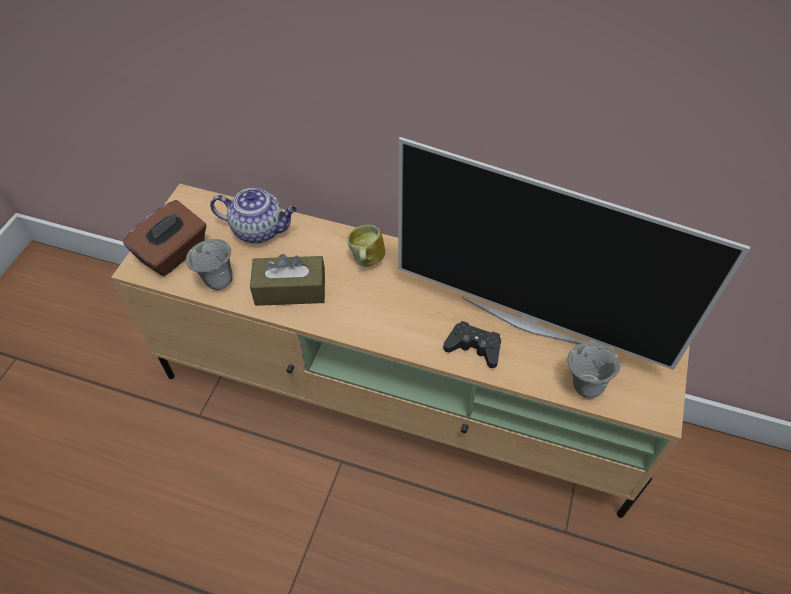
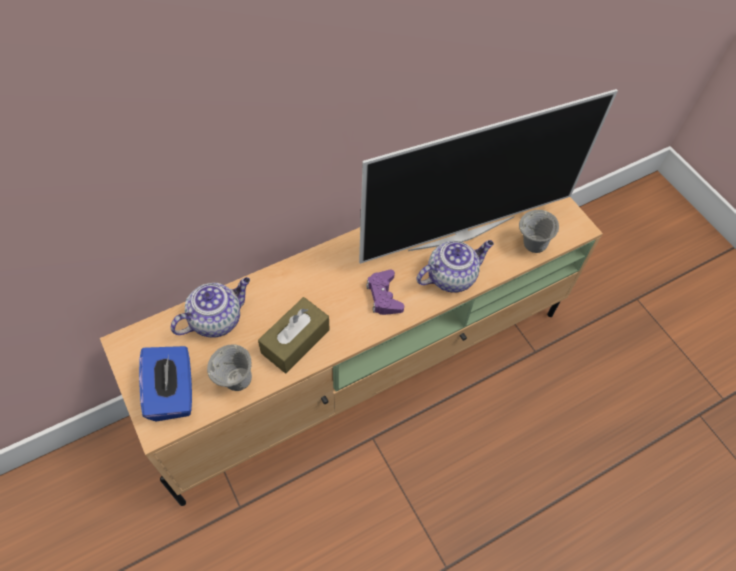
camera: 50 degrees left, 5 degrees up
brown tissue box [123,200,207,276] -> blue tissue box [139,346,192,421]
mug [347,225,385,267] -> none
black game controller [443,321,501,368] -> teapot [416,240,494,293]
none -> purple game controller [366,270,404,315]

